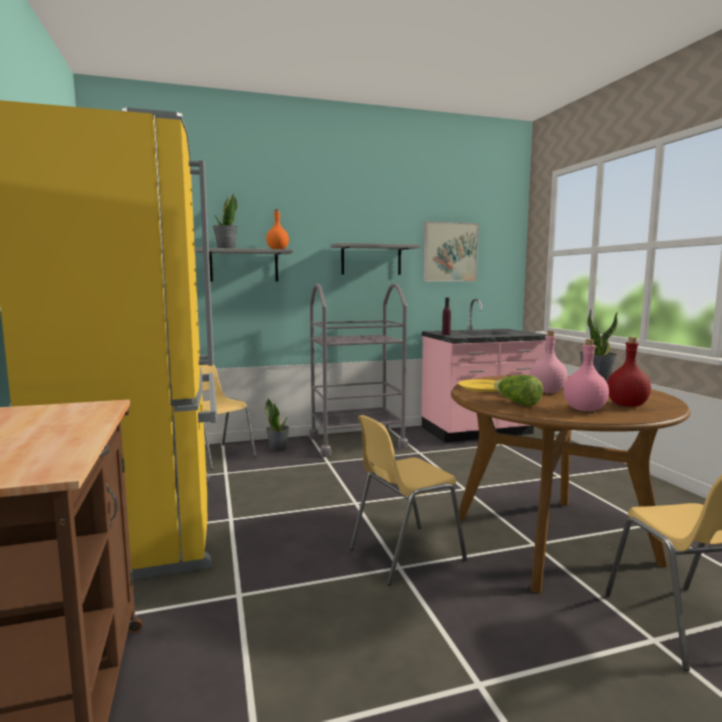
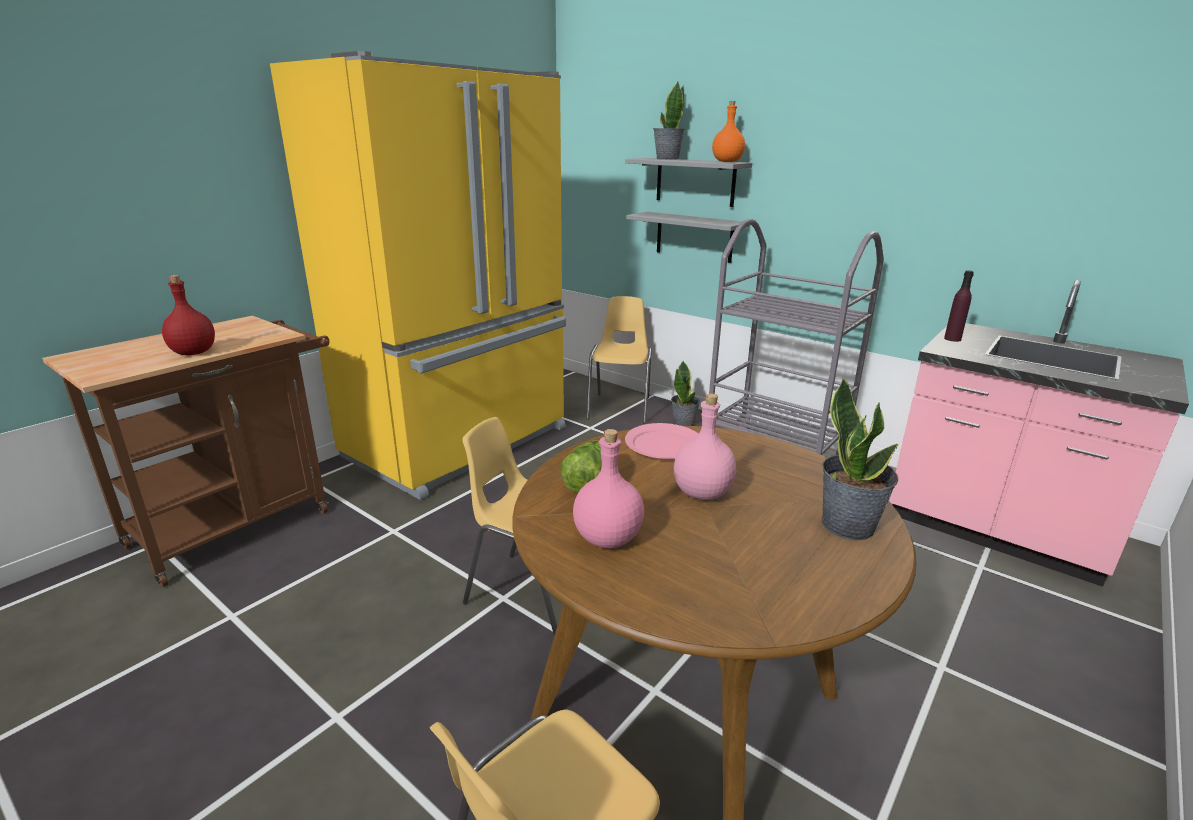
camera: 55 degrees right, 15 degrees up
grey shelf [331,243,421,275] -> grey shelf moved to [626,212,749,263]
picture [423,221,479,282] -> none
yellow plate [458,379,498,392] -> pink plate [625,423,698,459]
red bottle [607,337,651,407] -> red bottle moved to [162,275,215,355]

